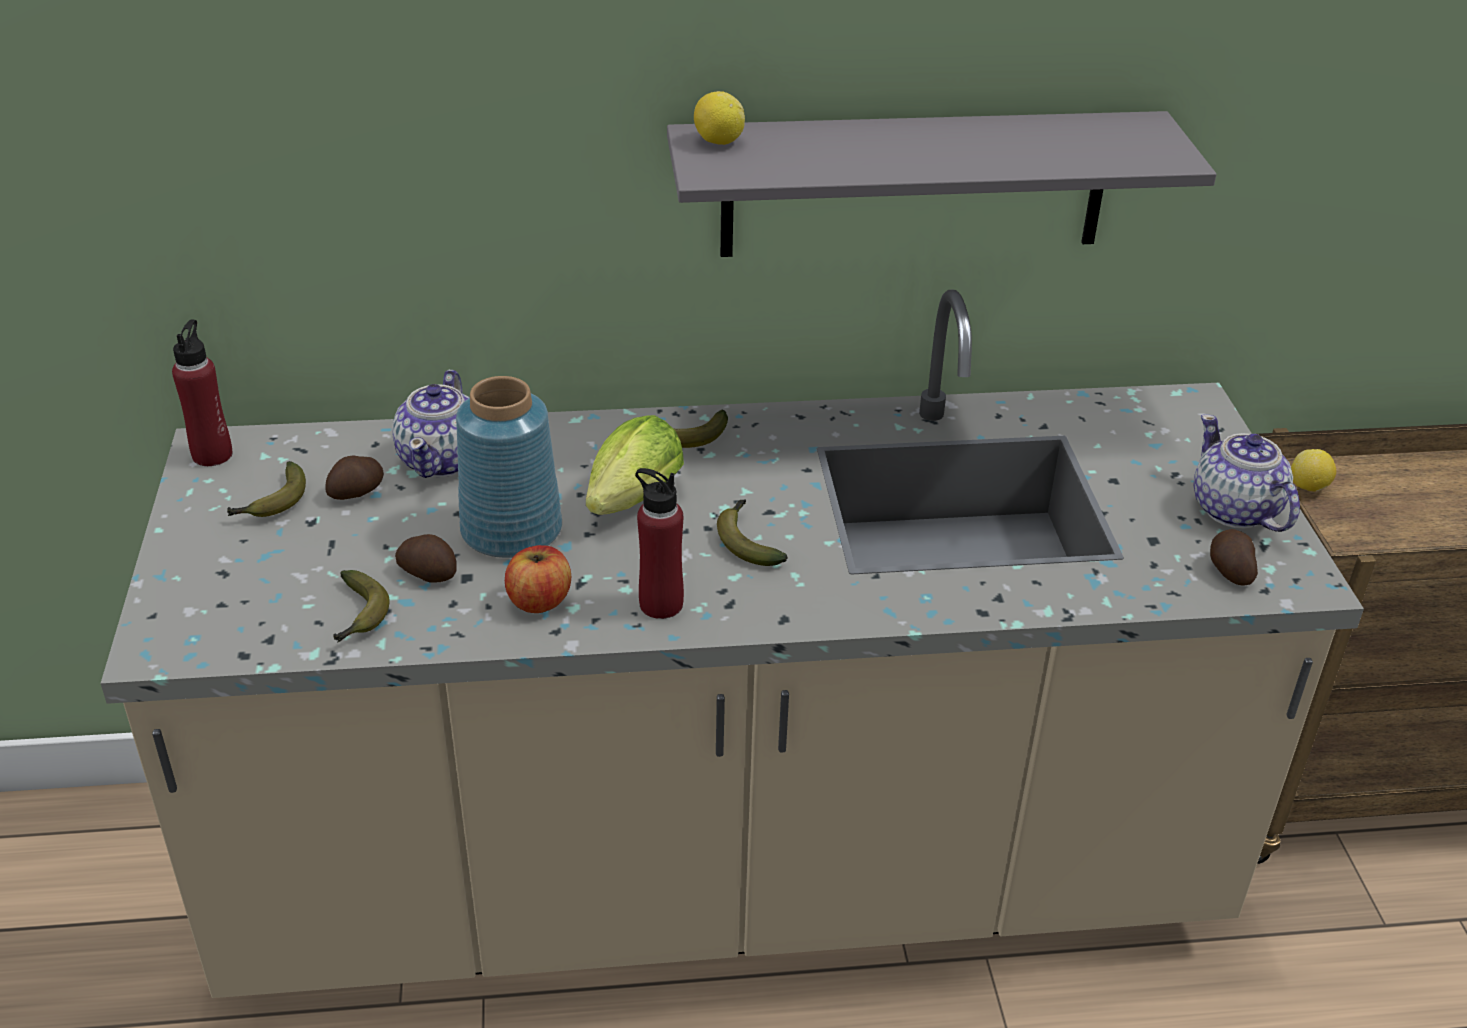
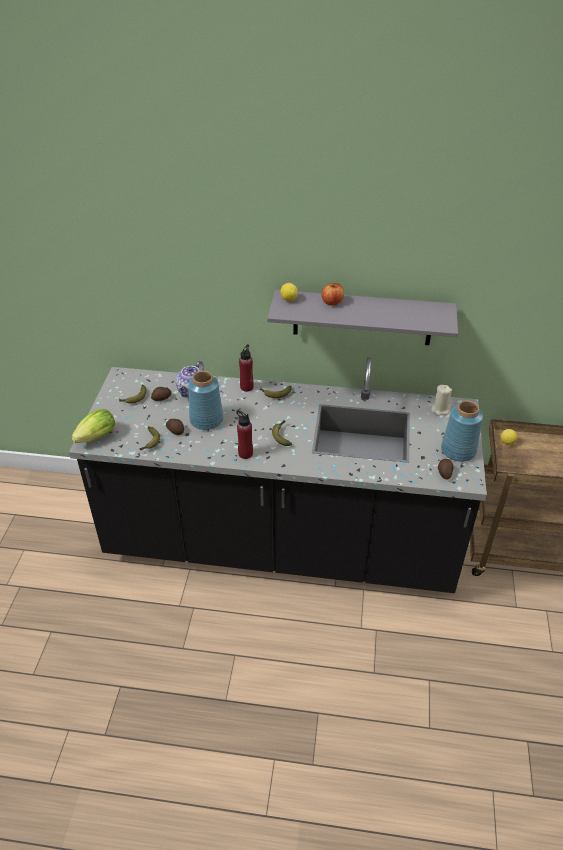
camera: 15 degrees right, 5 degrees up
beige counter [100,290,1364,998] -> black counter [69,357,487,593]
red bottle [172,319,232,466] -> red bottle moved to [239,344,254,392]
apple [505,545,571,613] -> apple moved to [322,283,344,305]
lettuce [586,415,684,515] -> lettuce moved to [71,409,115,443]
teapot [1193,414,1300,532] -> blue vase [441,400,483,462]
none -> beige candle [431,385,452,416]

